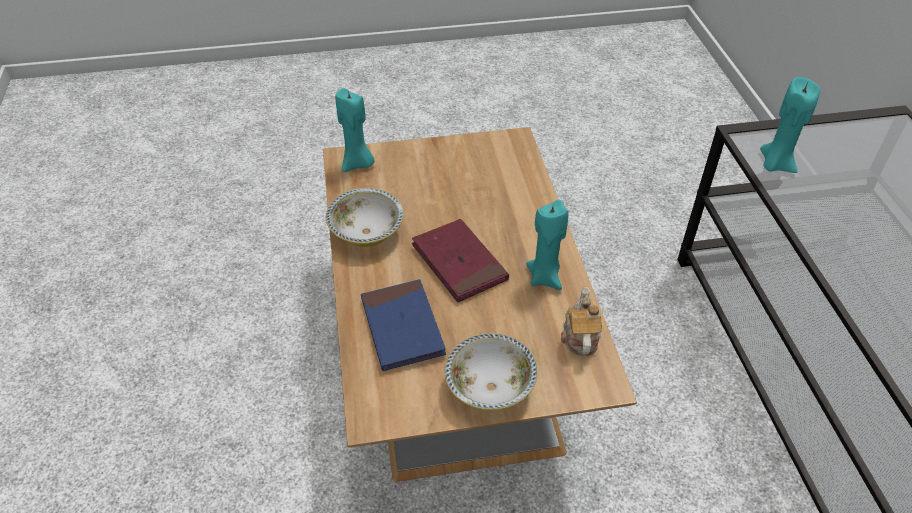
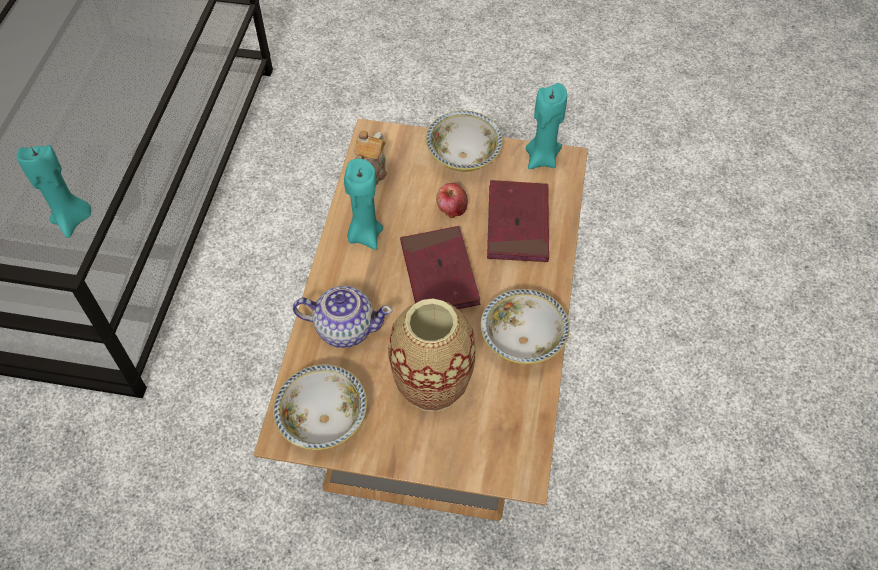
camera: 160 degrees left, 10 degrees up
turquoise candle [335,88,375,172] -> turquoise candle moved to [526,83,567,169]
blue book [361,279,446,371] -> red book [487,180,549,262]
none -> bowl [273,365,367,450]
none -> teapot [293,286,393,348]
none -> vase [388,298,475,411]
none -> apple [436,183,468,218]

